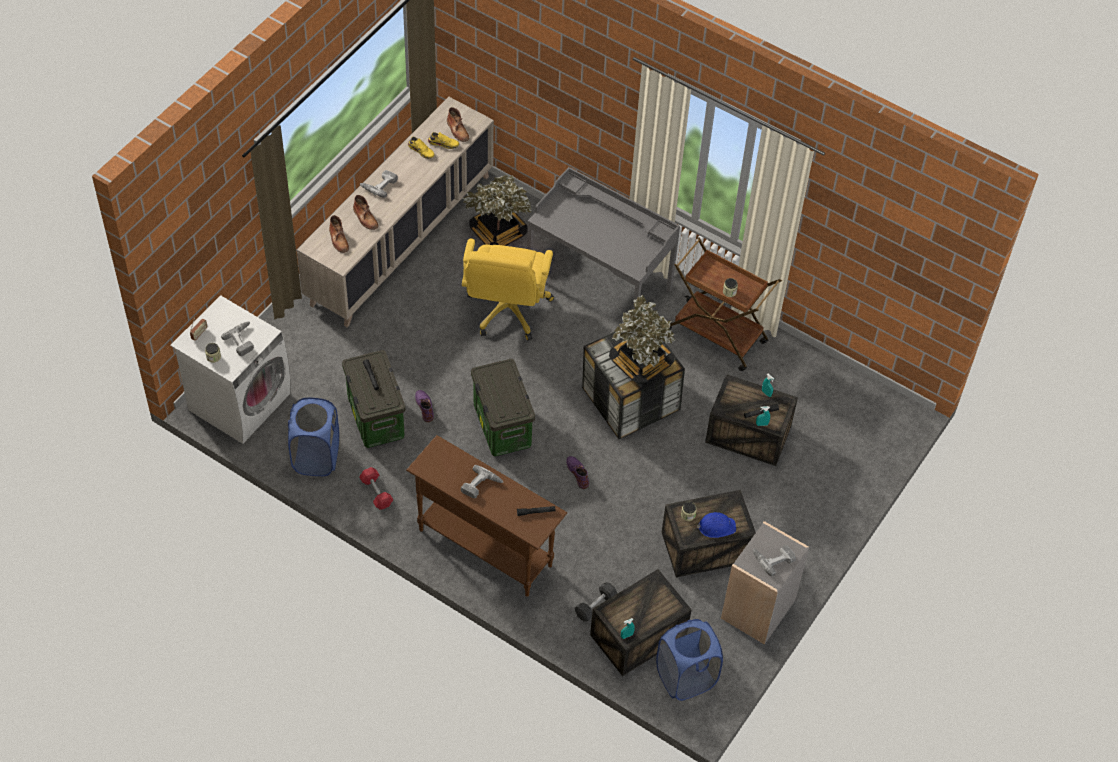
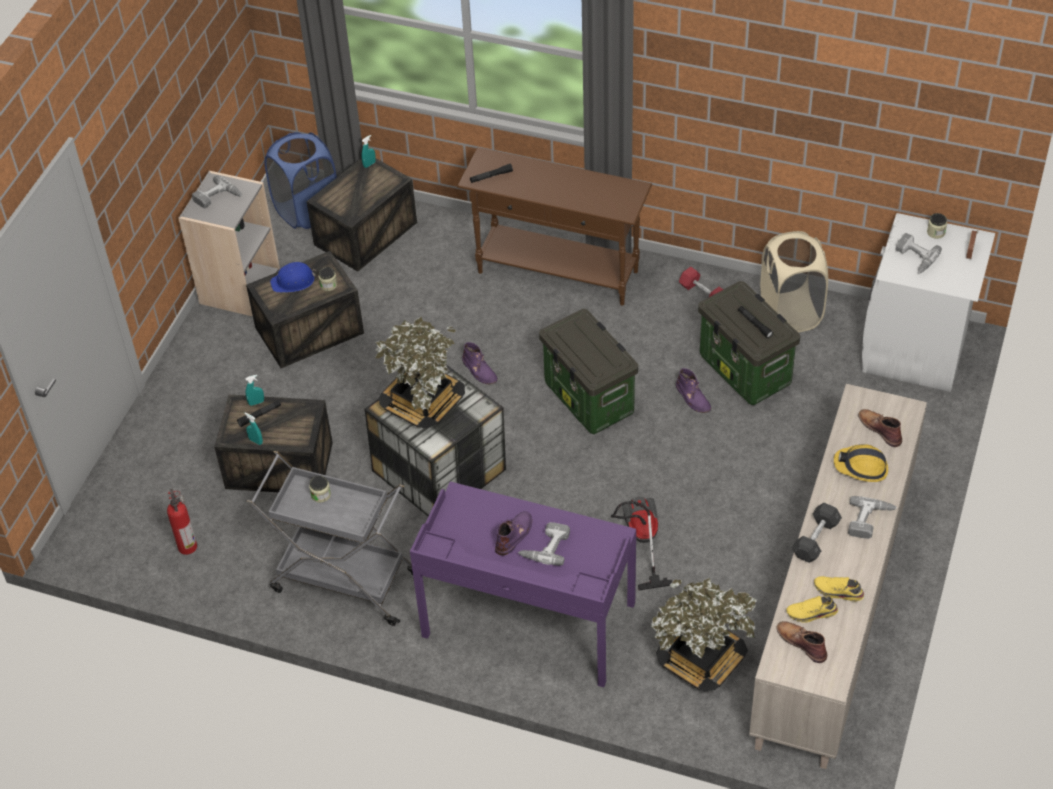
camera: 170 degrees right, 5 degrees down
blue laundry basket [288,398,339,476] -> beige laundry basket [760,231,828,333]
brown boot [353,195,378,230] -> hard hat [834,444,888,482]
power drill [461,465,503,498] -> power drill moved to [518,522,570,565]
yellow office chair [462,239,554,340] -> vacuum cleaner [611,497,672,591]
grey desk [527,167,680,310] -> purple desk [410,481,636,687]
grey dumbbell [575,582,617,622] -> grey dumbbell moved to [792,503,842,563]
brown cart [669,237,782,371] -> grey cart [247,451,413,626]
none -> fire extinguisher [167,488,197,555]
none -> purple boot [495,511,532,556]

